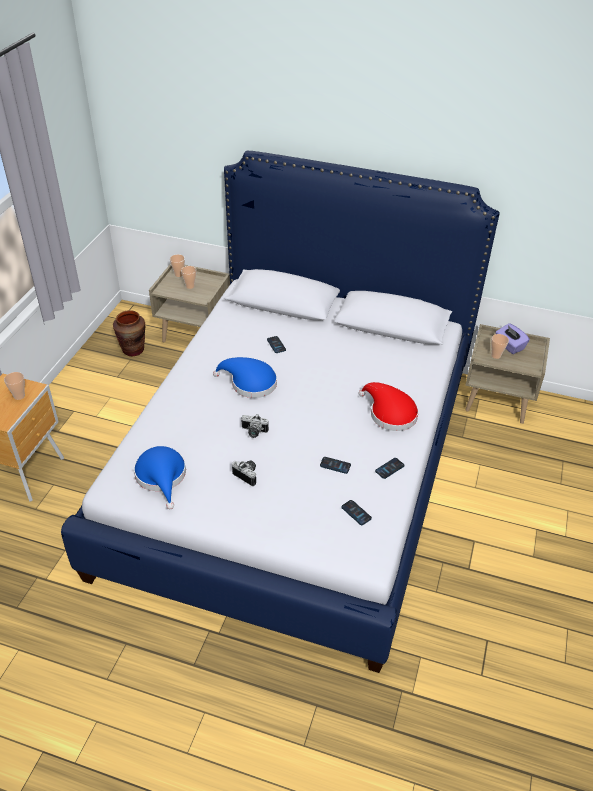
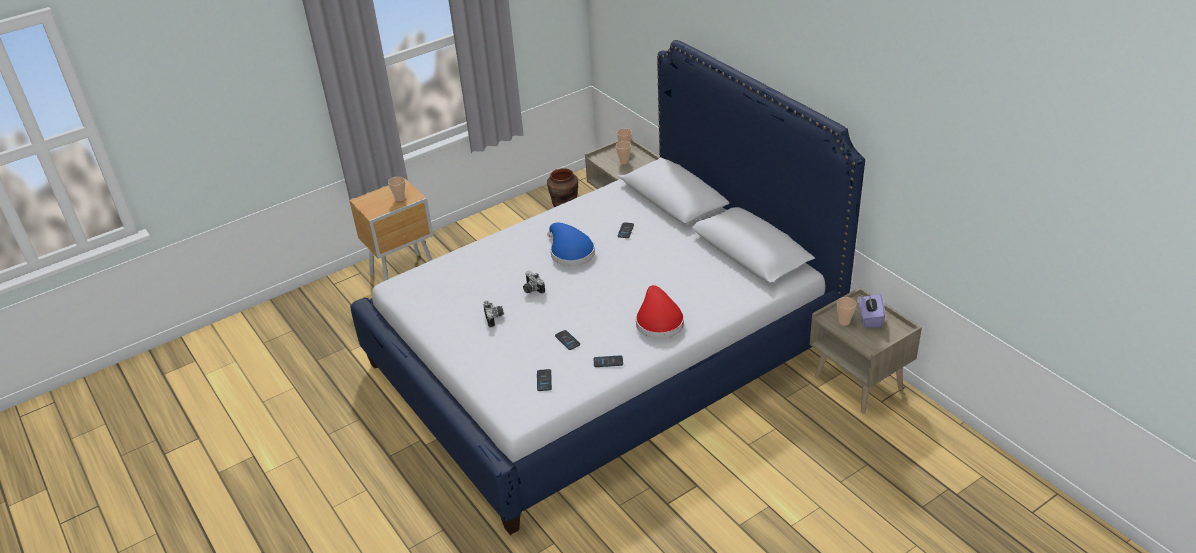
camera: 40 degrees right, 5 degrees down
blue hat [134,446,186,509] -> none

